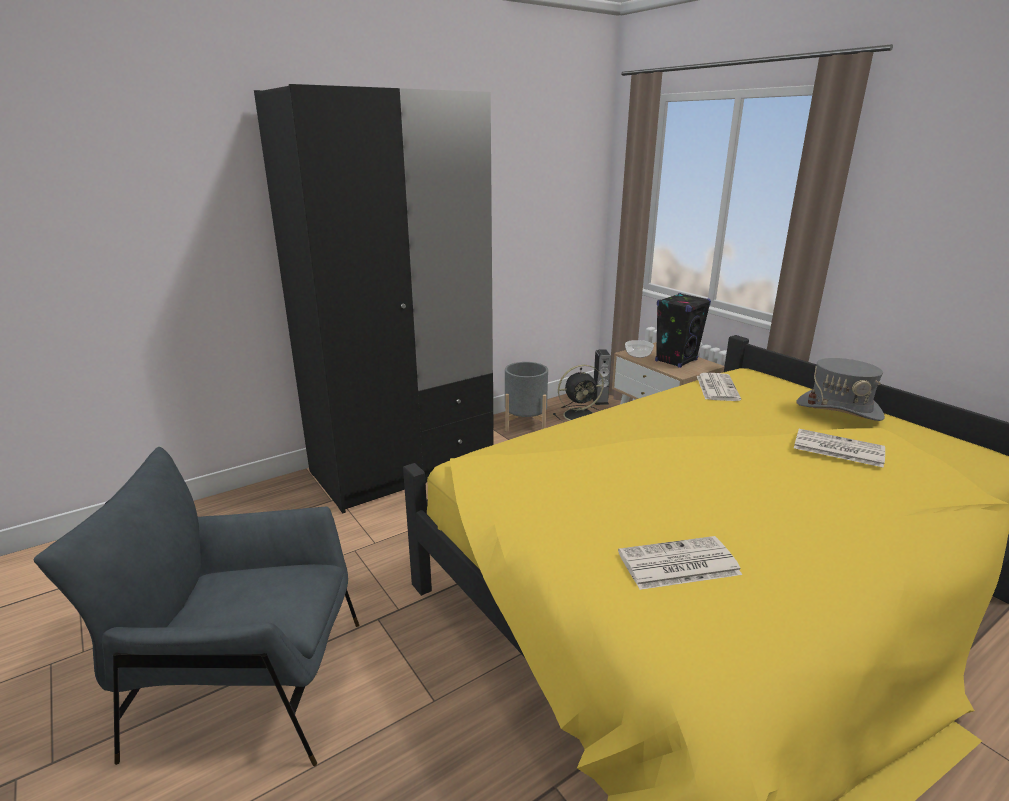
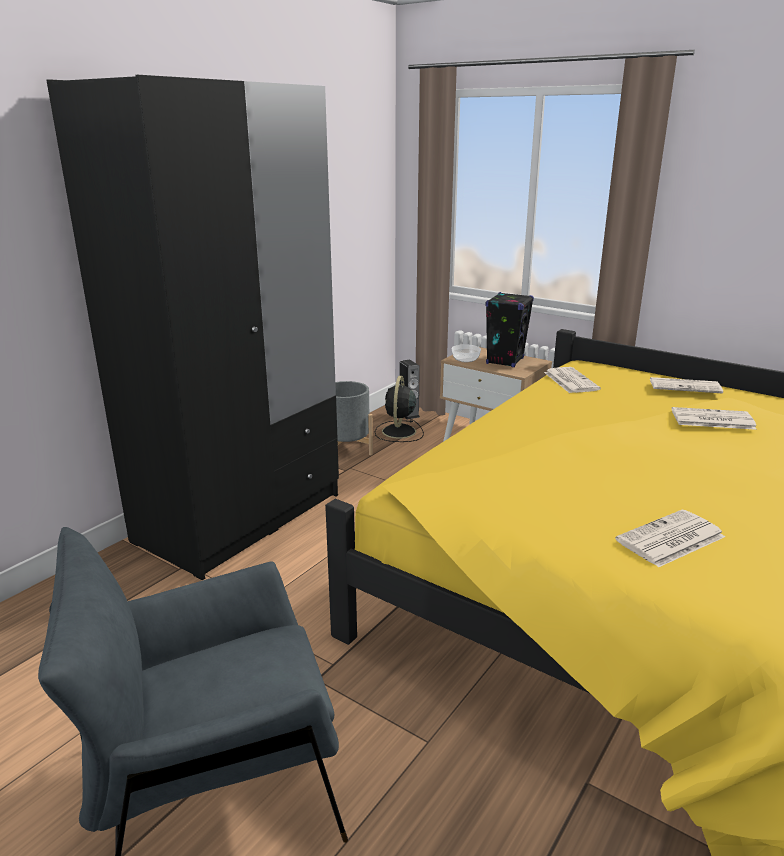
camera: 20 degrees left, 0 degrees up
black fan [553,365,604,422] -> black fan turned 135 degrees clockwise [375,376,424,442]
grey hat [797,358,885,421] -> newspaper [650,377,723,393]

